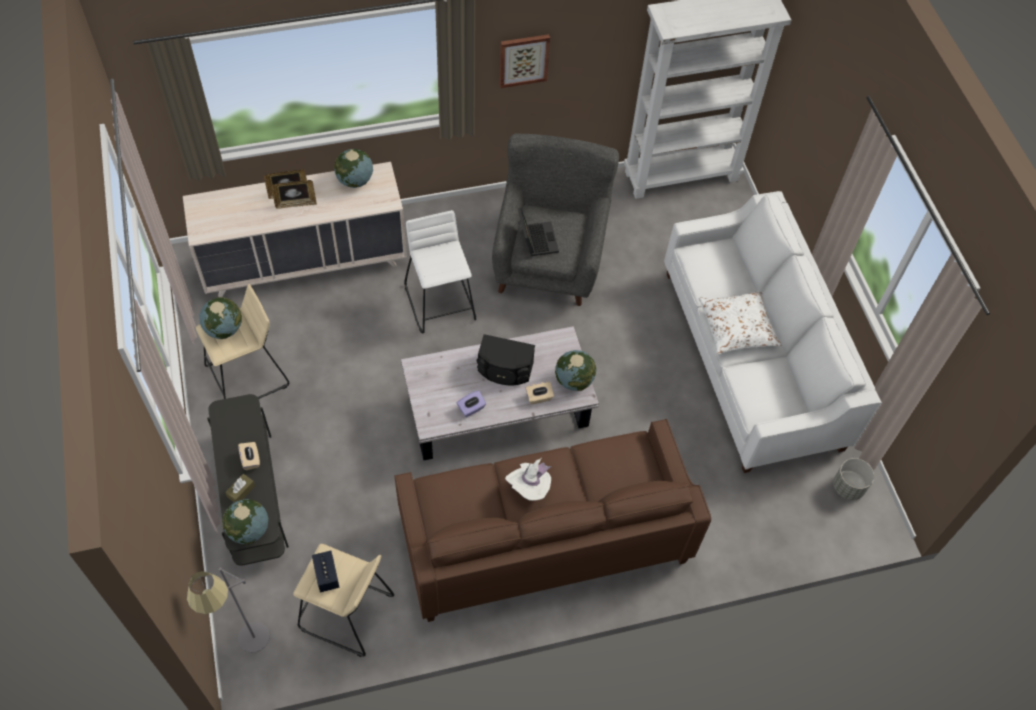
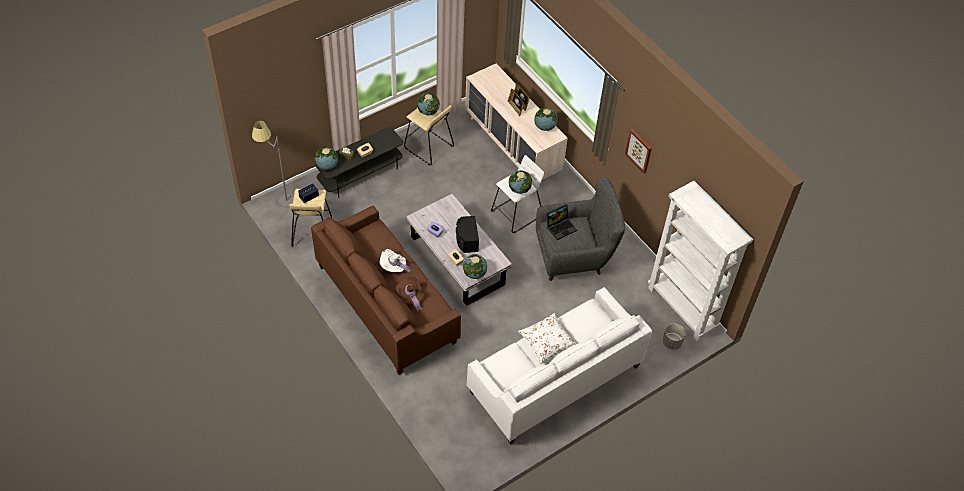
camera: 70 degrees right, 5 degrees down
grey planter [833,458,874,500] -> grey planter moved to [663,324,686,349]
none -> brown hat [396,276,425,312]
none -> globe [509,170,532,194]

